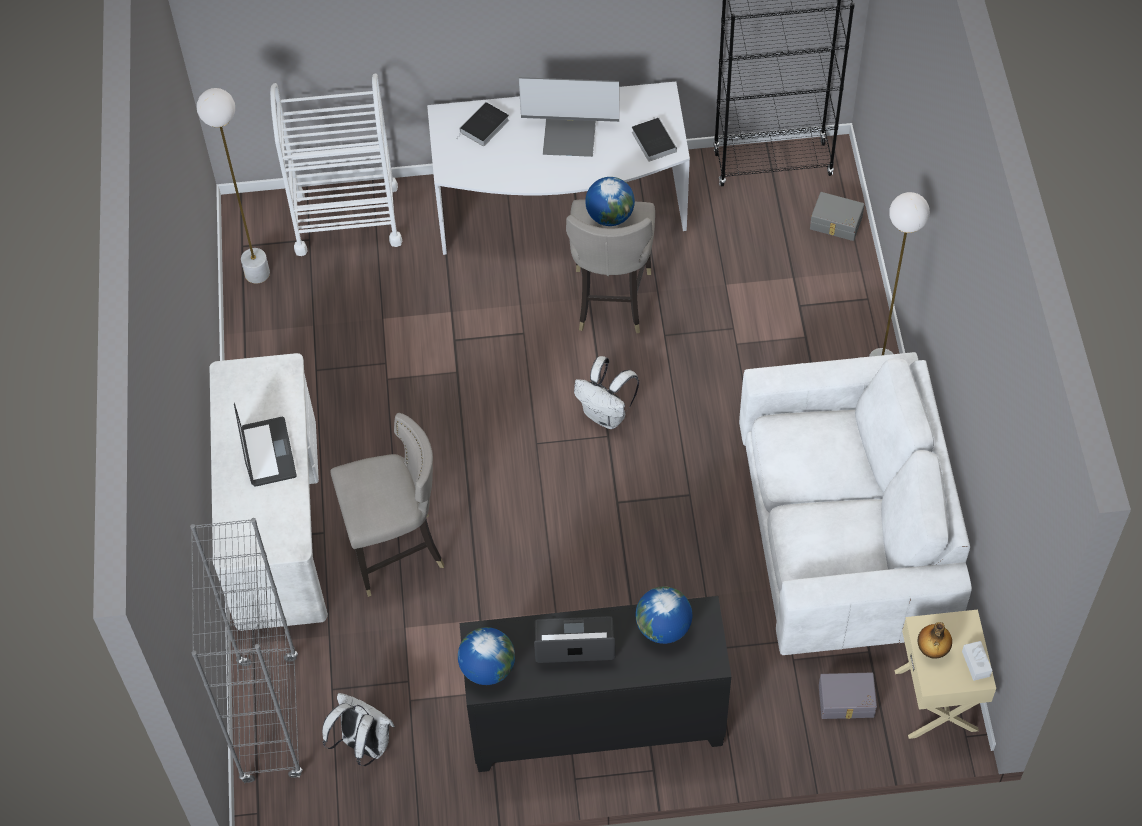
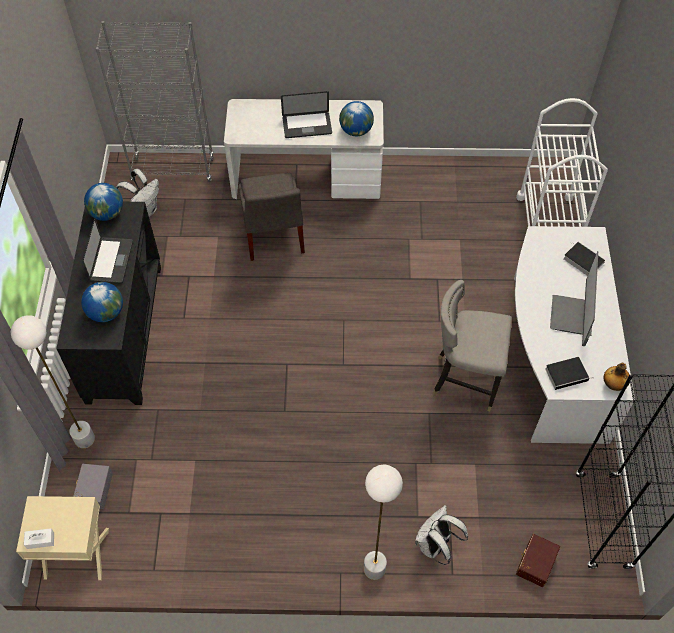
camera: 95 degrees right, 0 degrees up
white floor lamp [197,88,270,284] -> white floor lamp moved to [11,315,95,448]
grey stool [330,413,444,597] -> grey chair [239,173,305,261]
white backpack [574,356,639,429] -> white backpack moved to [415,505,468,565]
globe [585,177,635,226] -> globe moved to [339,101,374,136]
white sofa [739,352,972,655] -> none
grey storage box [810,192,865,241] -> brown storage box [516,534,560,587]
bottle [918,622,952,659] -> bottle moved to [604,363,629,391]

